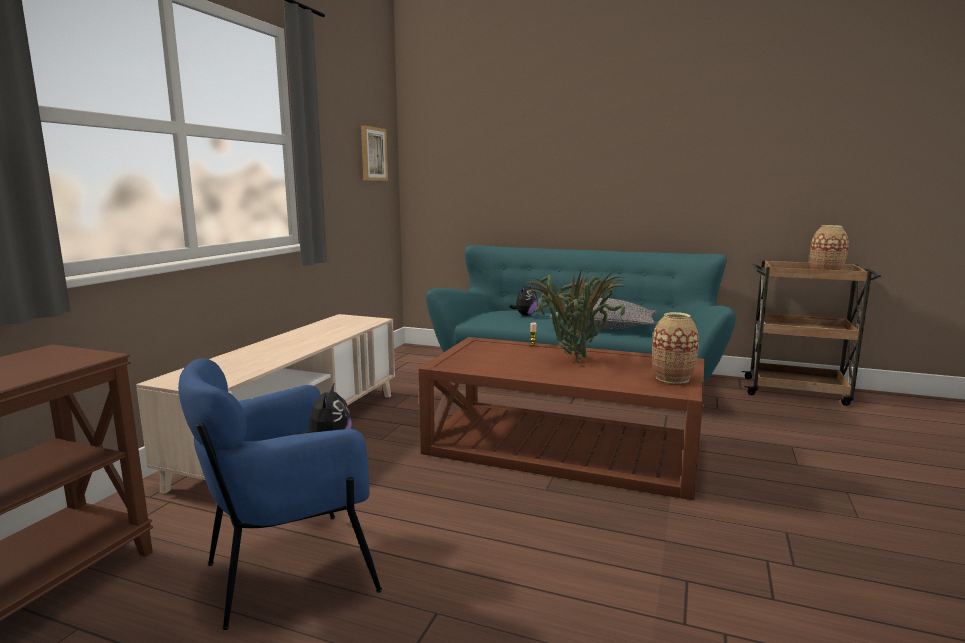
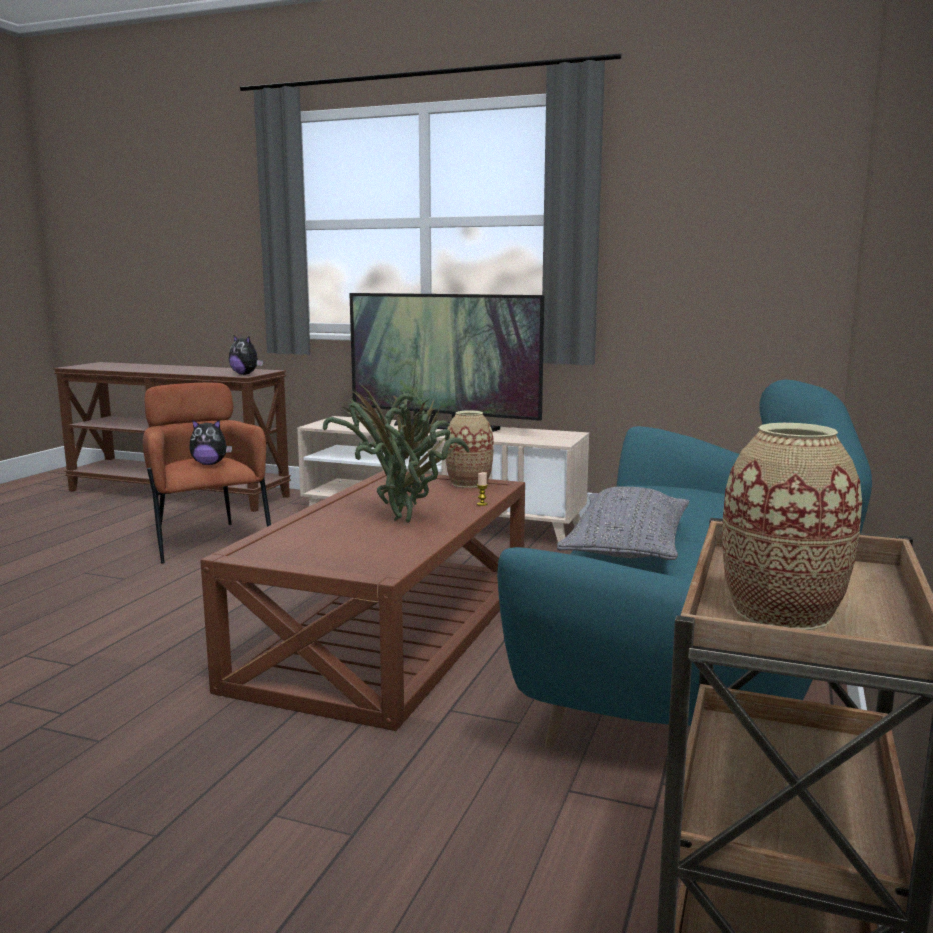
camera: 90 degrees right, 0 degrees up
blue armchair [178,358,382,630] -> brown armchair [143,383,271,564]
picture [361,125,388,181] -> none
plush toy [509,284,538,316] -> plush toy moved to [229,335,263,375]
vase [652,312,699,384] -> vase moved to [445,410,494,488]
none -> television [349,293,544,432]

